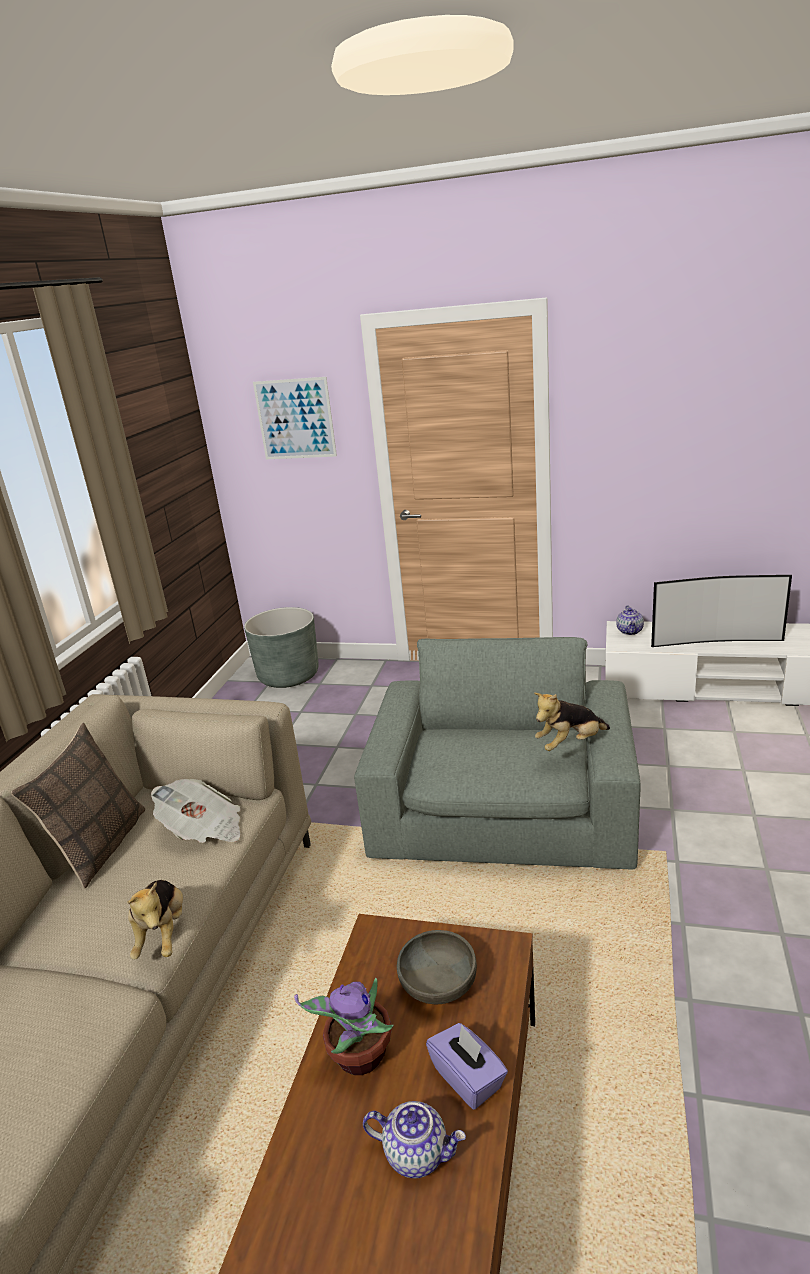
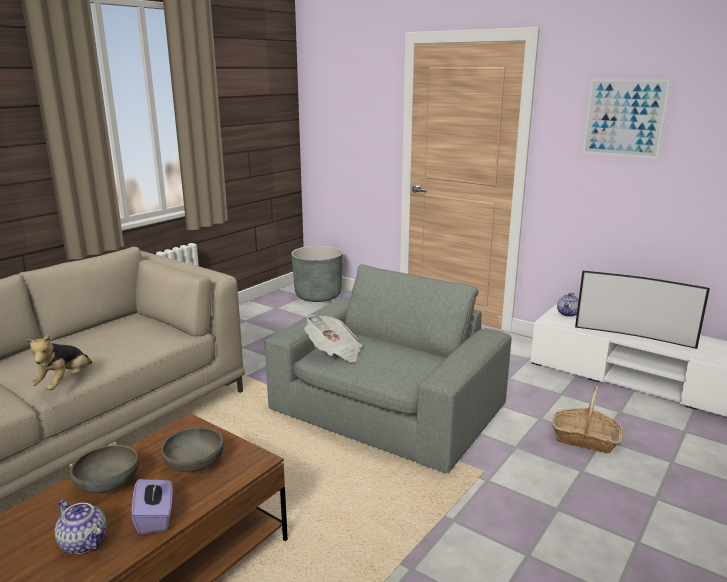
camera: 20 degrees right, 5 degrees down
pillow [11,723,145,888] -> none
newspaper [151,779,241,843] -> newspaper moved to [304,315,362,362]
picture [253,377,337,459] -> picture moved to [582,79,671,159]
potted plant [294,978,394,1075] -> grey bowl [70,445,139,493]
plush toy [534,693,610,751] -> none
none -> basket [552,386,623,453]

